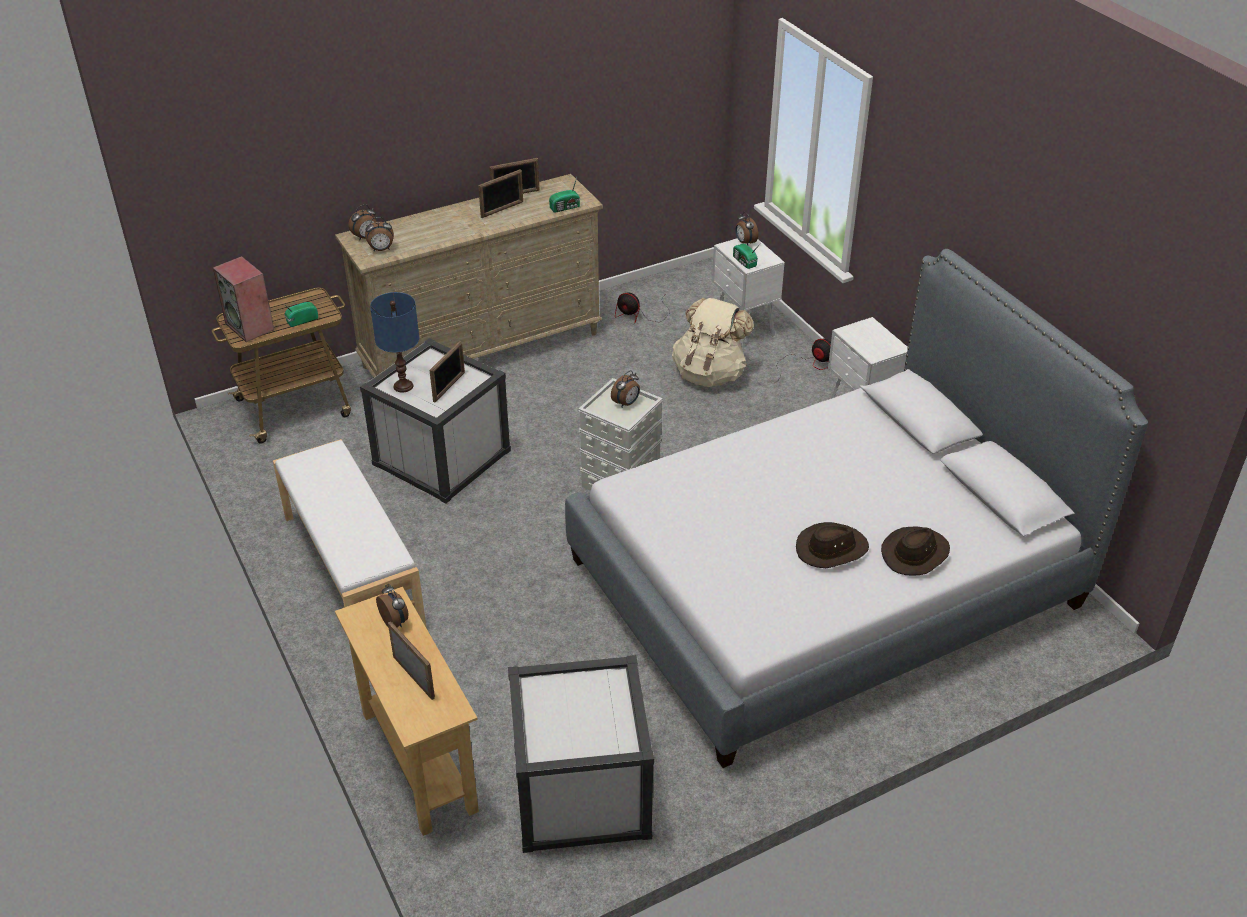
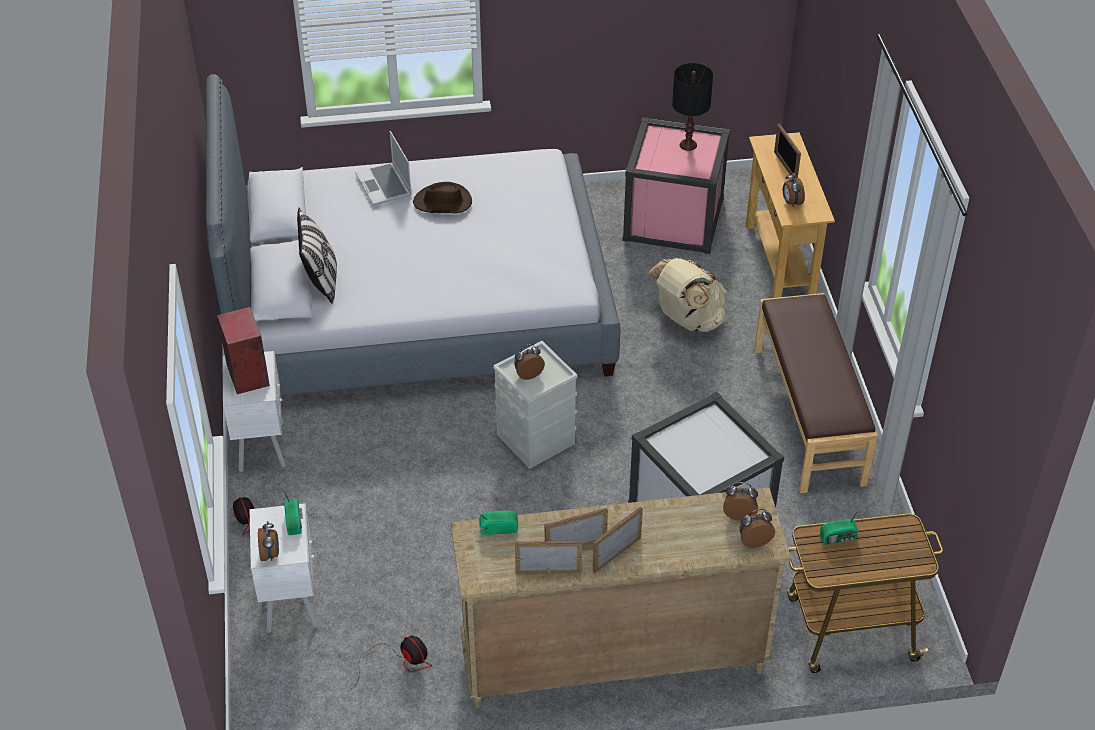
camera: 160 degrees left, 5 degrees up
speaker [213,256,274,342] -> speaker moved to [217,307,270,394]
white bench [273,439,426,627] -> brown bench [754,293,878,493]
blue table lamp [370,292,419,393] -> none
picture frame [429,341,465,402] -> picture frame moved to [593,507,643,573]
white storage box [508,655,654,853] -> pink storage box [623,117,730,254]
beige backpack [672,298,754,387] -> beige backpack moved to [648,258,727,332]
brown hat [881,526,950,576] -> laptop [355,131,412,206]
none -> pillow [297,208,337,304]
none -> black table lamp [672,63,713,151]

